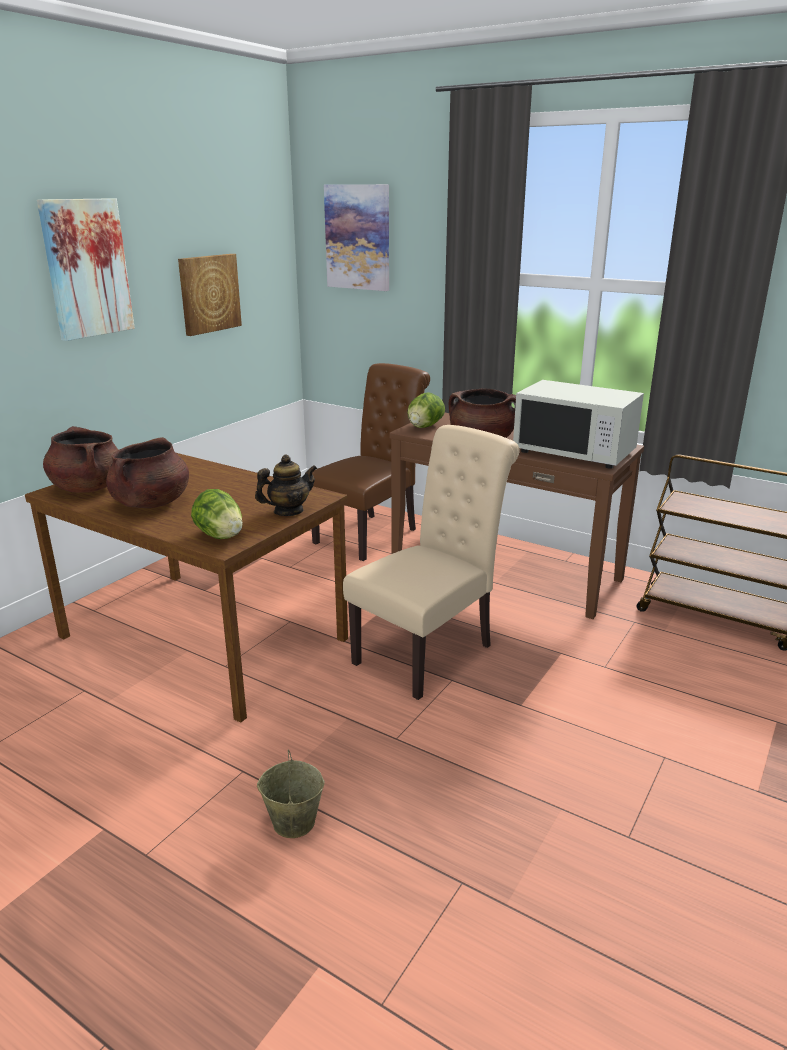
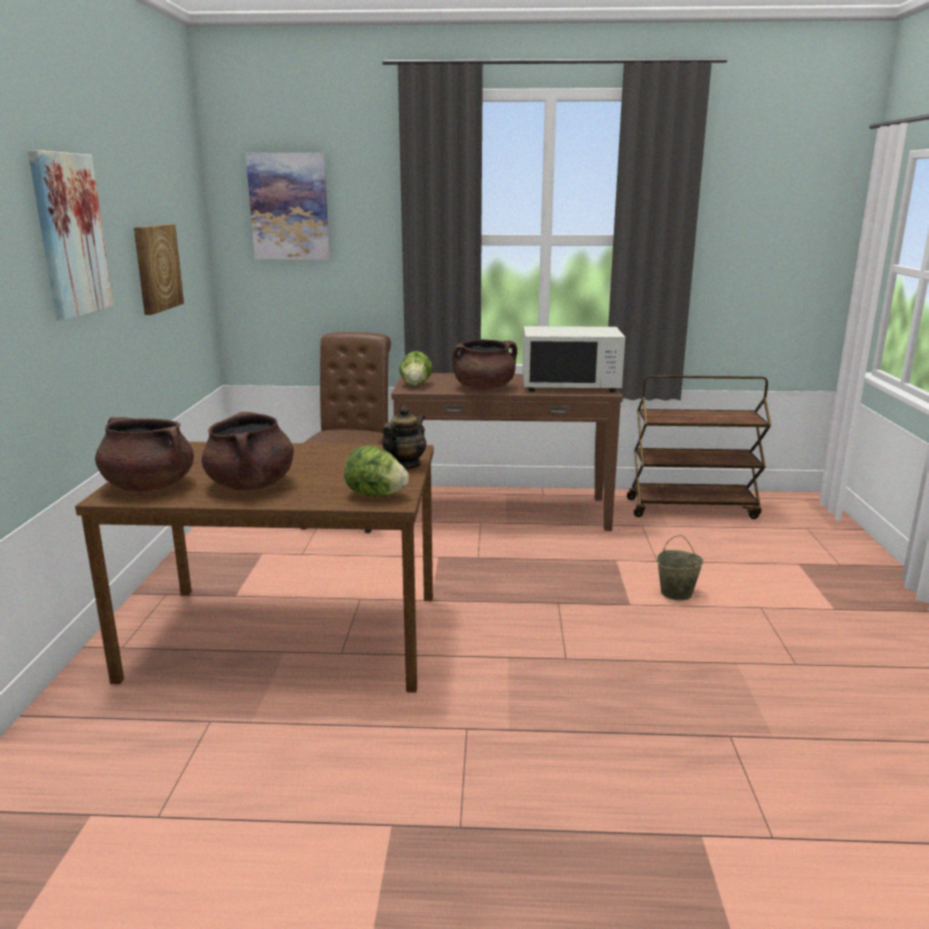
camera: 30 degrees left, 5 degrees down
beige bucket [257,750,325,838] -> beige bucket moved to [657,535,704,601]
beige chair [343,425,520,700] -> none

